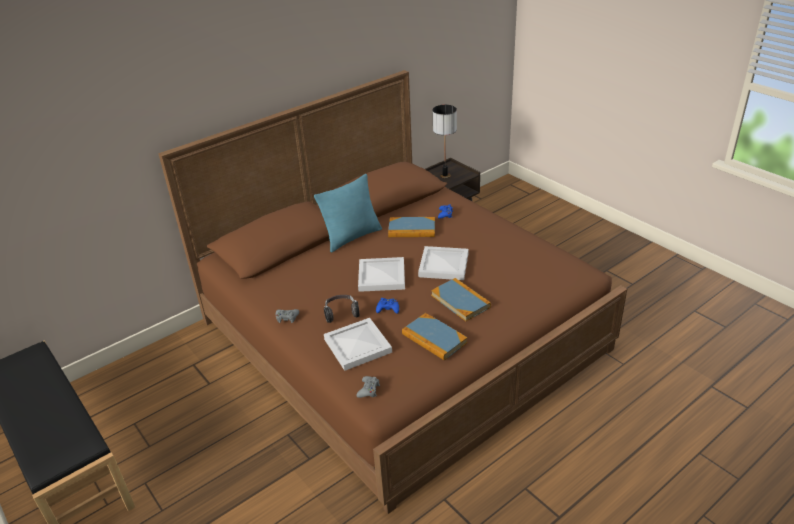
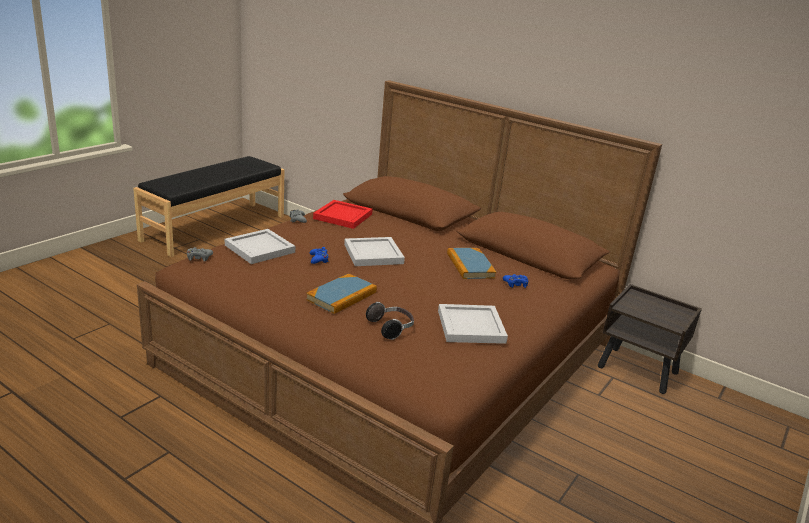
camera: 70 degrees right, 10 degrees down
turquoise pillow [314,174,382,253] -> none
headphones [324,295,360,323] -> headphones moved to [366,302,414,340]
book [402,313,467,361] -> none
white tray [418,246,468,280] -> white tray moved to [438,304,508,344]
table lamp [433,105,457,179] -> none
none -> red tray [313,200,373,229]

